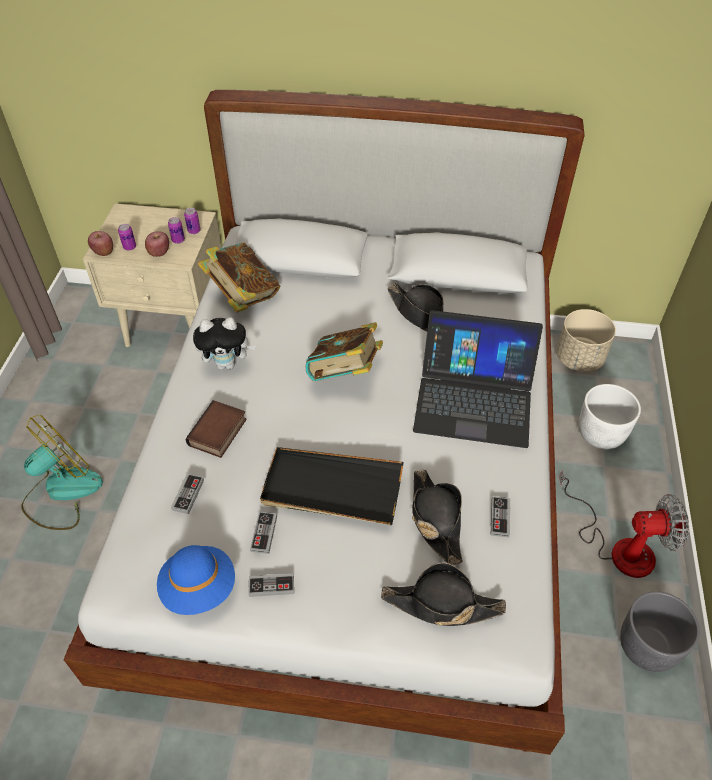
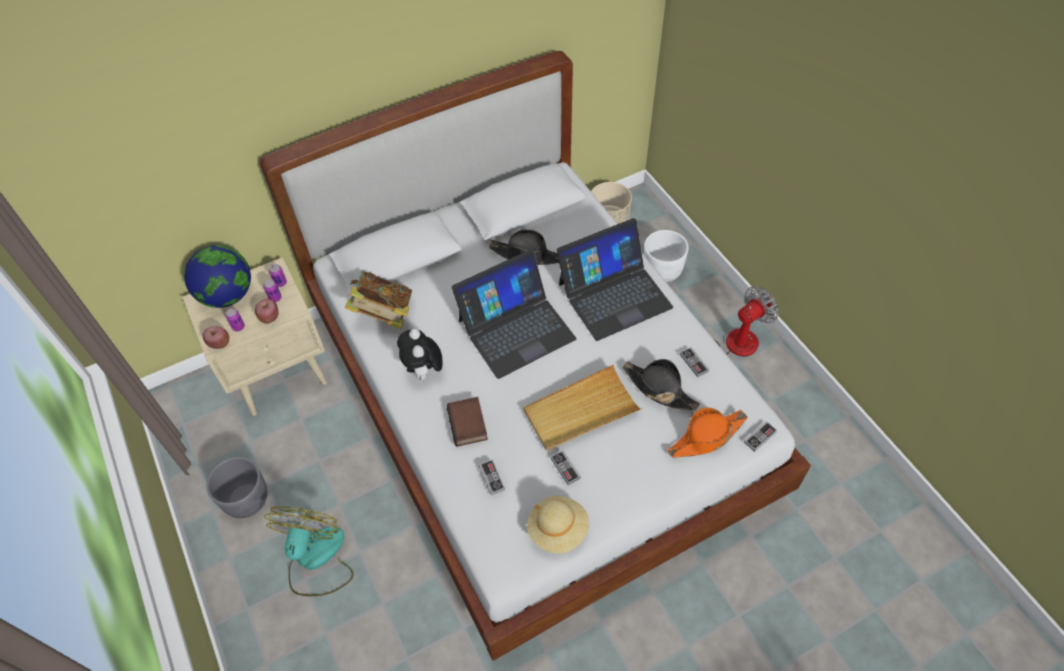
camera: 35 degrees left, 5 degrees up
blue hat [157,545,235,615] -> beige hat [527,496,589,553]
plush toy [193,317,256,370] -> plush toy turned 120 degrees clockwise [397,329,443,380]
game controller [249,573,294,597] -> game controller moved to [743,421,777,452]
black tray [260,447,404,525] -> beige tray [524,364,642,451]
book [305,322,383,381] -> laptop [452,249,576,379]
black hat [381,563,506,626] -> orange hat [667,408,748,457]
grey planter [620,591,700,672] -> grey planter moved to [206,457,268,518]
none -> globe [184,245,251,308]

